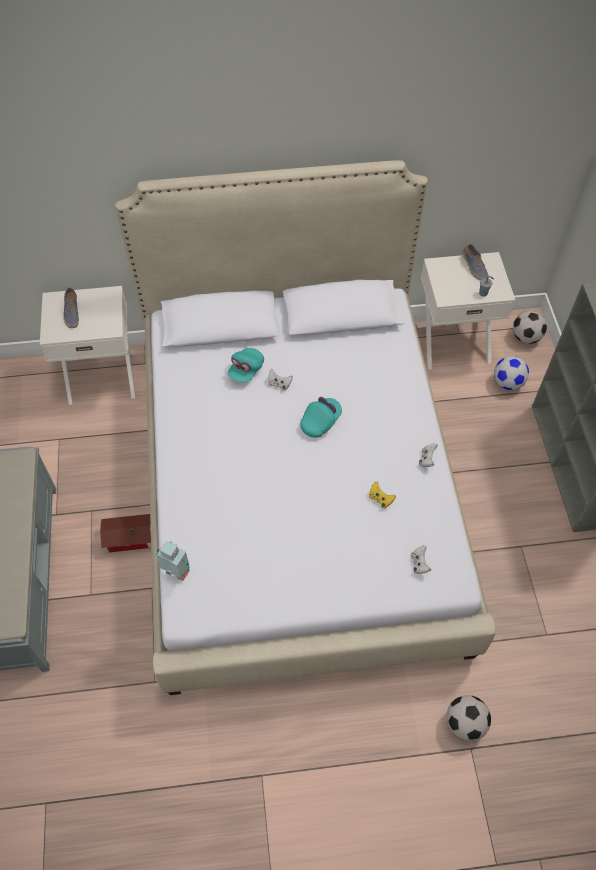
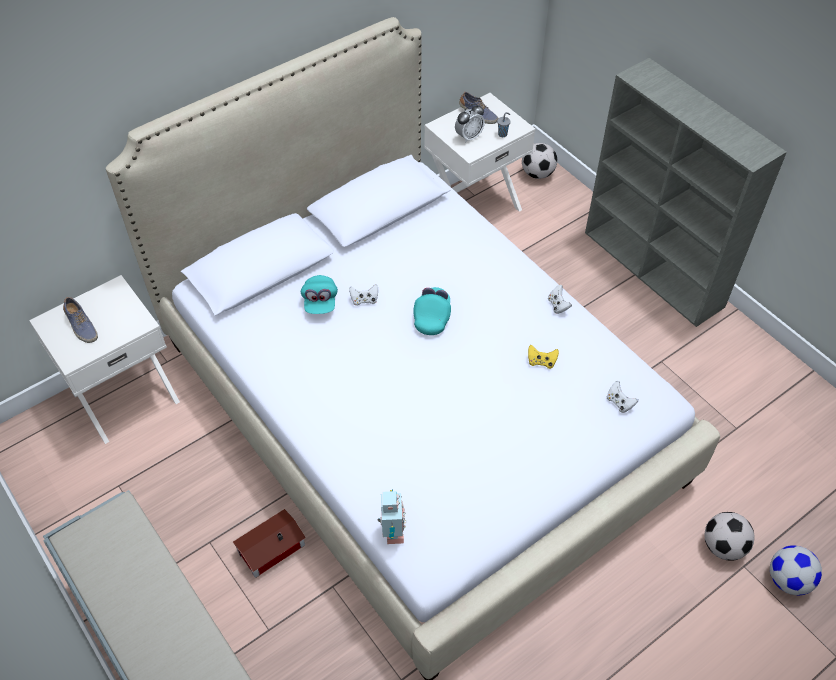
camera: 30 degrees left, 5 degrees down
toy robot [157,541,190,581] -> toy robot turned 90 degrees clockwise [377,490,406,544]
football [494,356,529,390] -> football moved to [770,545,822,595]
none -> alarm clock [455,104,485,143]

